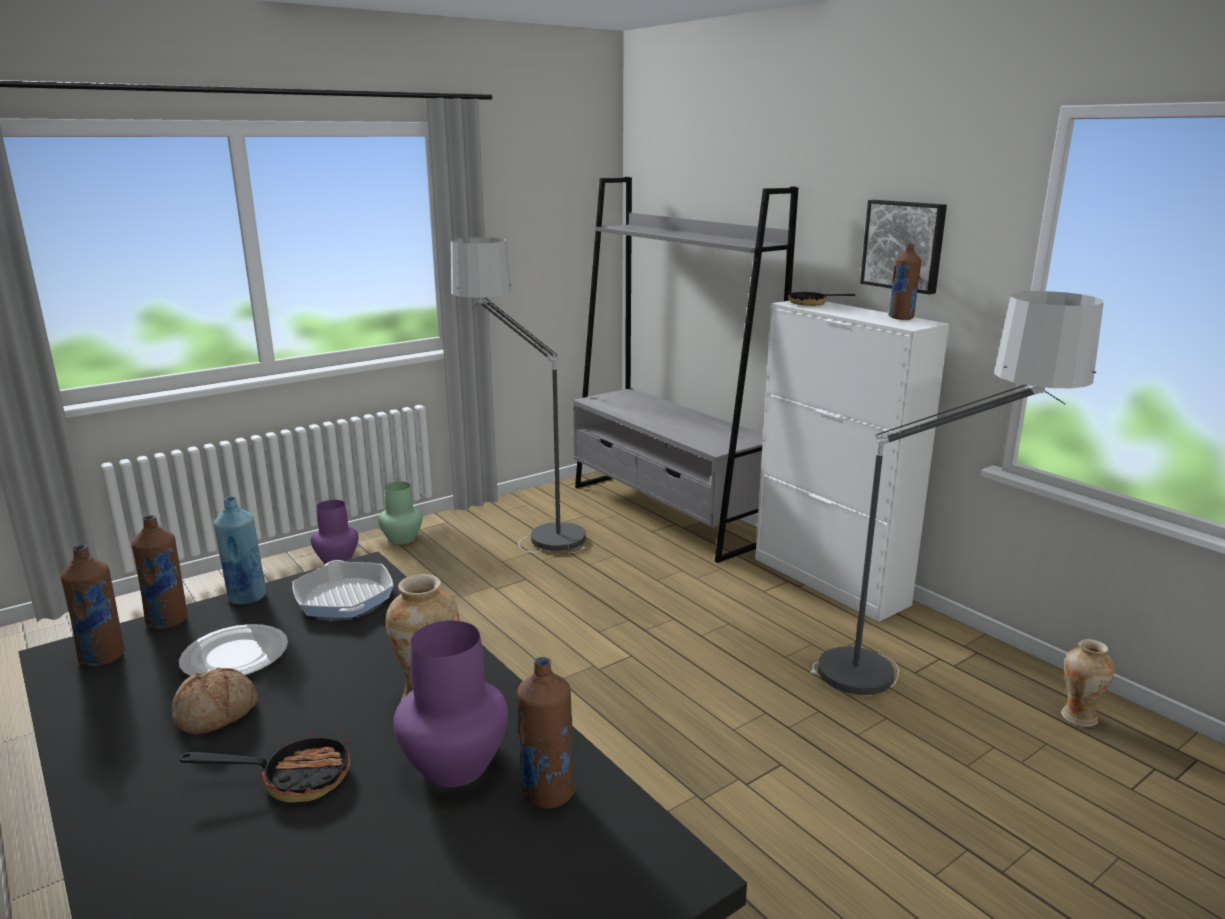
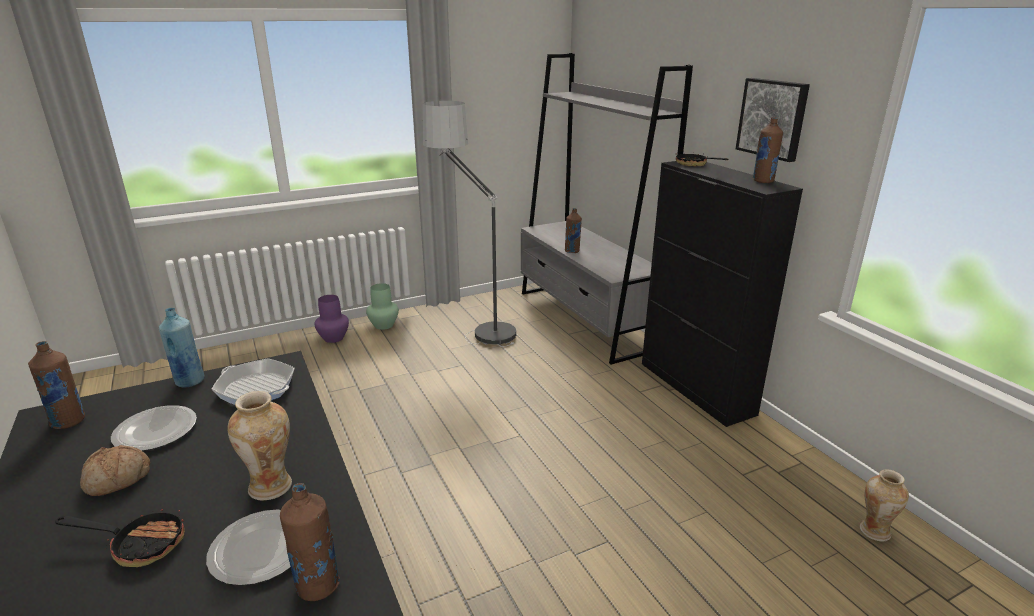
camera: 10 degrees right, 5 degrees up
brown bottle [131,515,187,629] -> brown bottle moved to [565,208,582,253]
frying pan [292,560,394,618] -> frying pan turned 45 degrees counterclockwise [211,359,295,405]
purple vase [393,621,508,787] -> plate [206,510,290,586]
white cabinet [755,301,949,622] -> black cabinet [642,161,803,427]
floor lamp [810,291,1104,697] -> none

